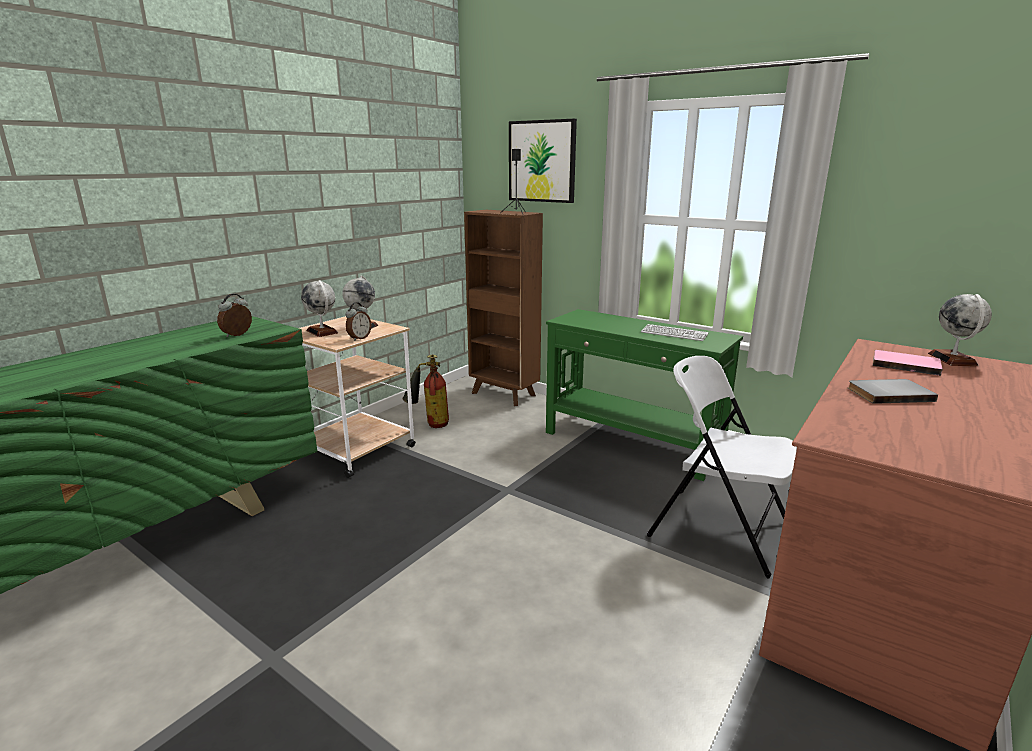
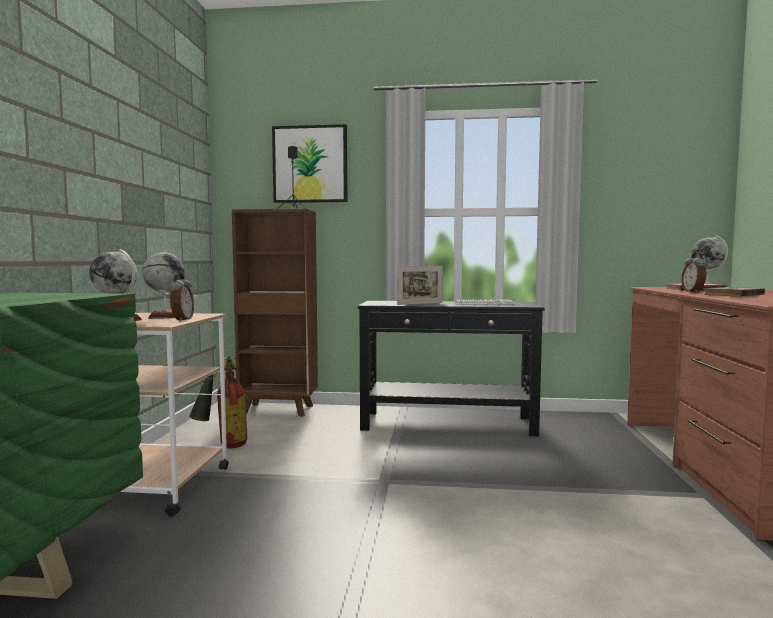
camera: 30 degrees left, 15 degrees down
alarm clock [217,294,252,337] -> alarm clock moved to [681,252,707,293]
green console table [546,309,743,481] -> black console table [358,301,544,436]
white chair [647,356,797,579] -> none
none -> picture frame [397,266,443,305]

